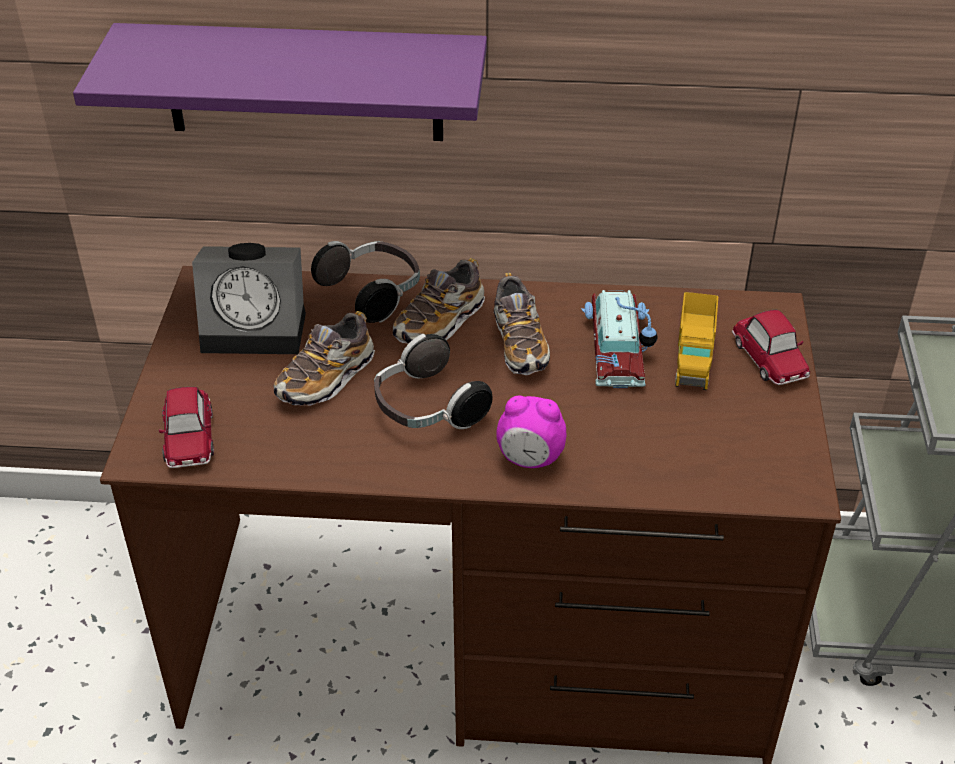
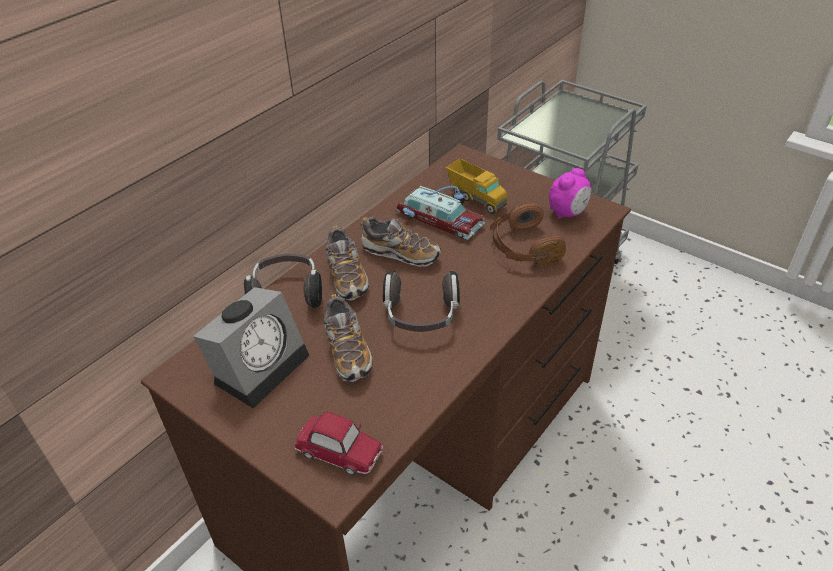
camera: 55 degrees left, 0 degrees up
purple shelf [73,23,487,141] -> none
alarm clock [496,396,566,468] -> alarm clock moved to [549,168,592,219]
toy car [732,310,810,385] -> none
none -> brown headphones [490,202,566,266]

